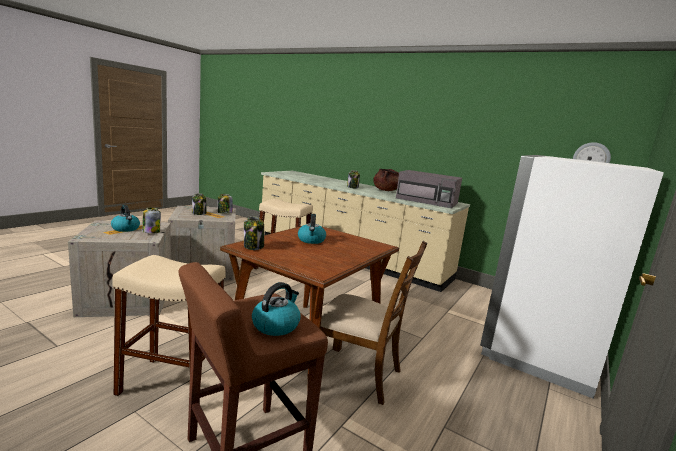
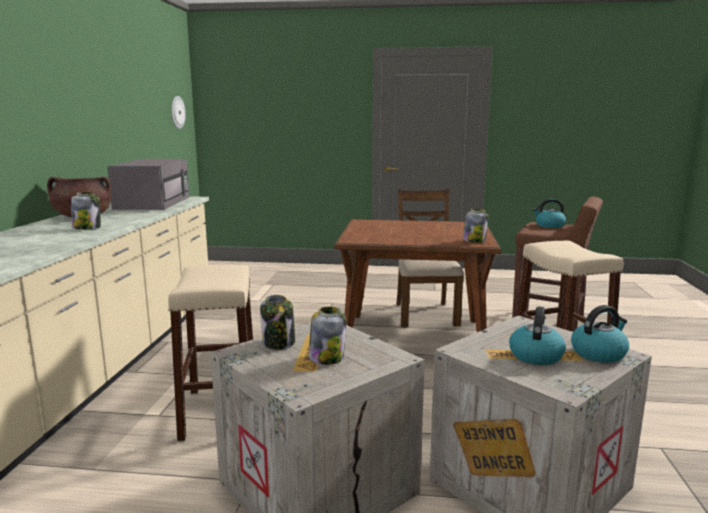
camera: 115 degrees left, 0 degrees up
jar [142,208,161,234] -> none
kettle [298,214,326,244] -> kettle moved to [571,305,629,363]
white fridge [480,155,664,399] -> none

